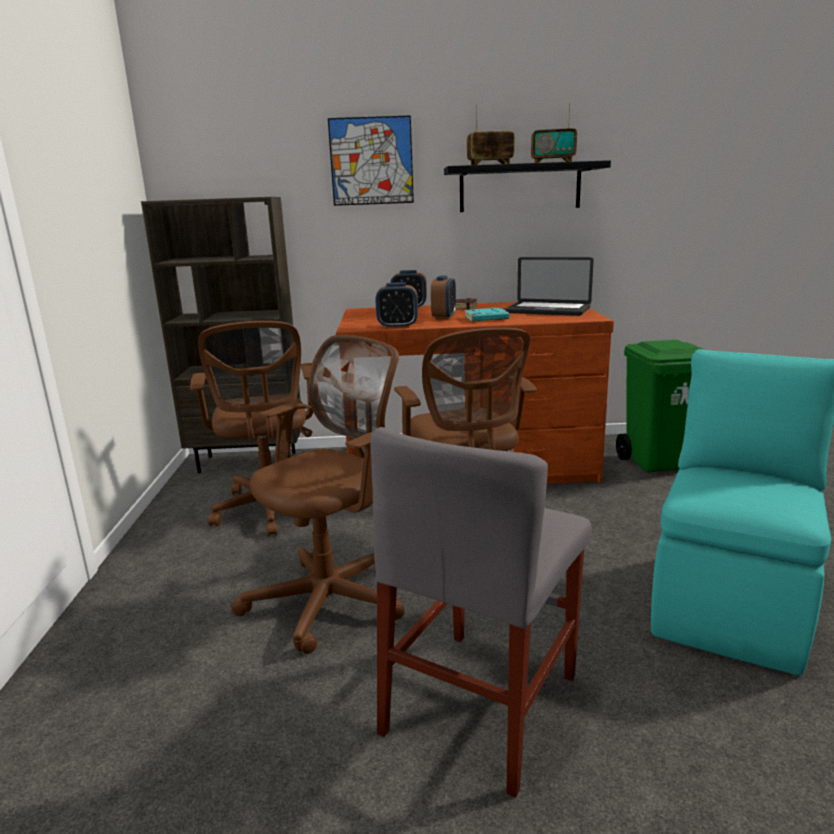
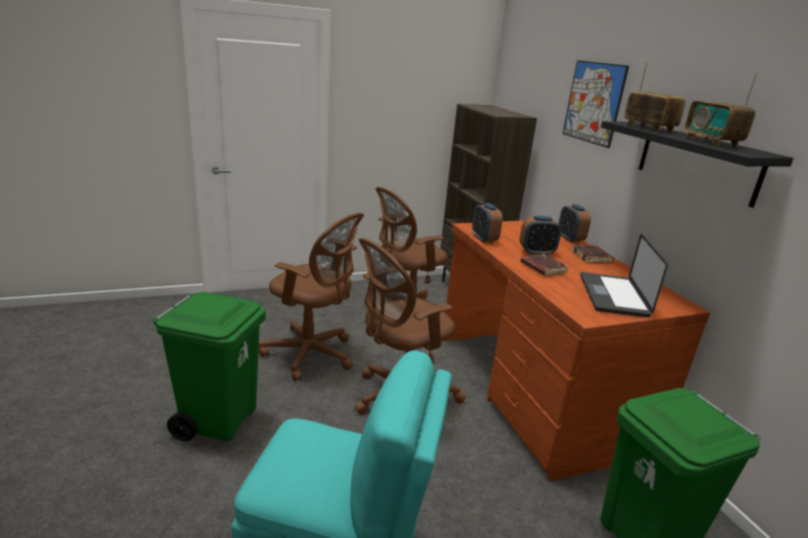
camera: 70 degrees right, 5 degrees up
grey chair [370,427,592,798] -> green trash can [152,292,266,441]
turquoise book [464,307,509,321] -> brown book [520,253,569,276]

